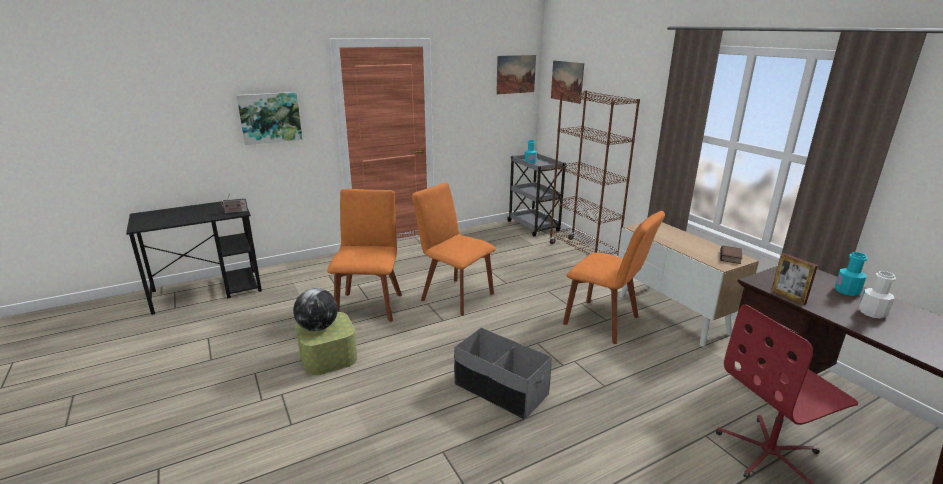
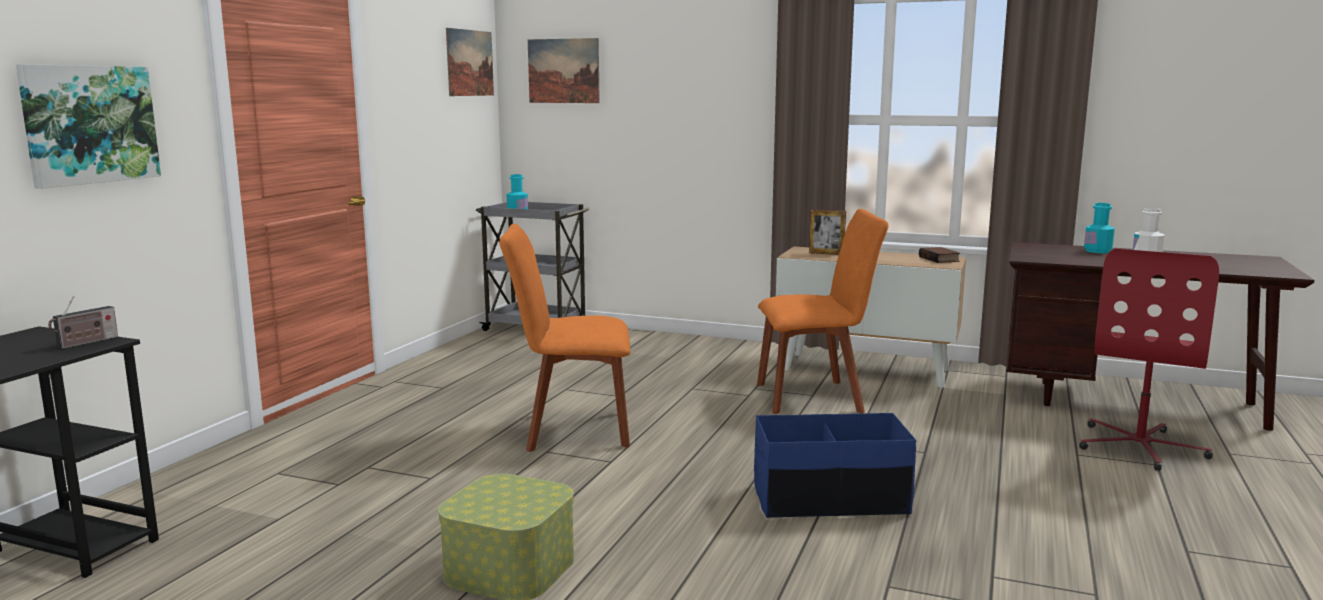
camera: 40 degrees left, 10 degrees down
globe [293,288,338,331] -> none
orange chair [327,189,402,322] -> none
grey storage box [454,328,552,420] -> blue storage box [754,413,916,518]
brown bookcase [549,91,640,257] -> none
picture frame [771,253,818,305] -> picture frame moved to [809,209,846,255]

